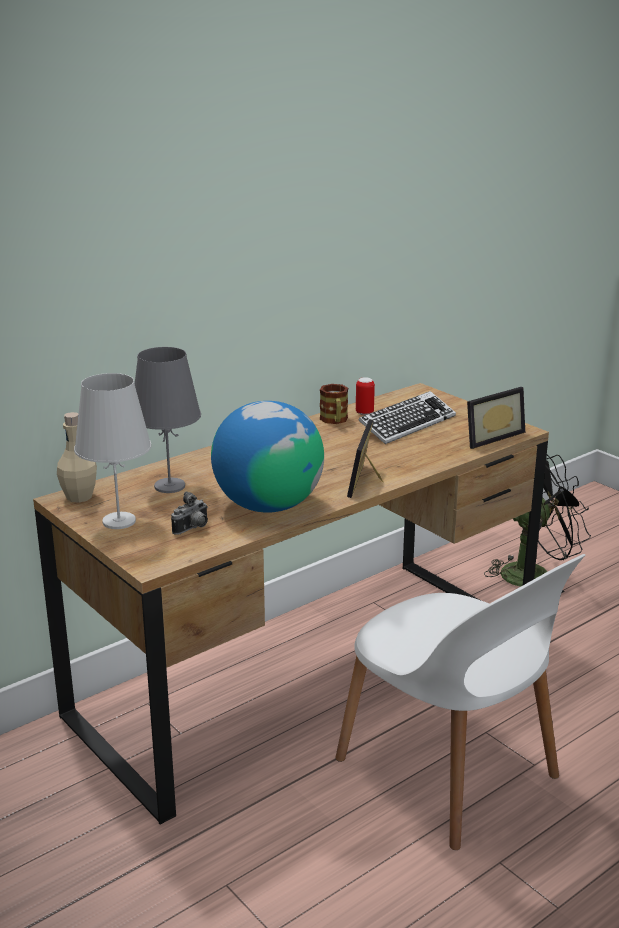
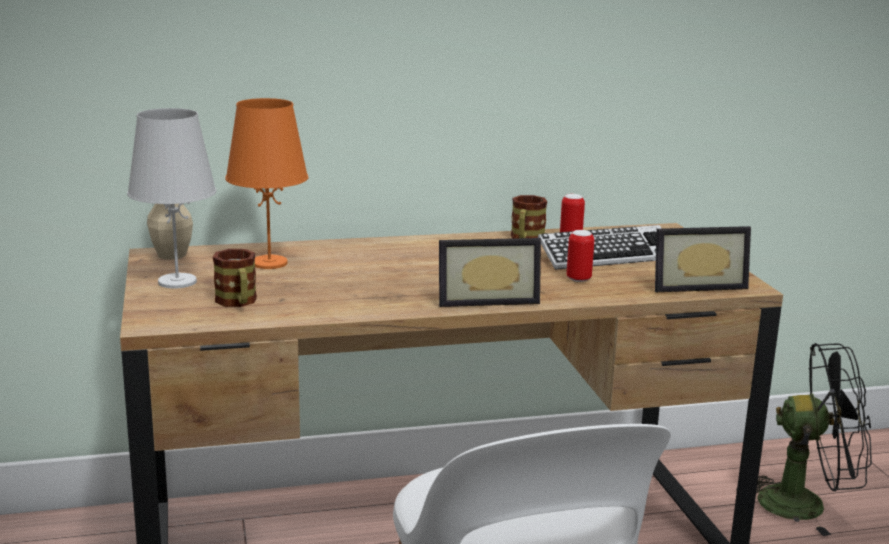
camera: 25 degrees right, 5 degrees down
grey table lamp [135,347,201,493] -> orange table lamp [225,98,308,269]
camera [171,491,208,535] -> mug [213,249,257,307]
globe [211,401,324,513] -> none
picture frame [347,419,383,498] -> picture frame turned 135 degrees counterclockwise [439,238,541,307]
none -> can [567,230,594,282]

